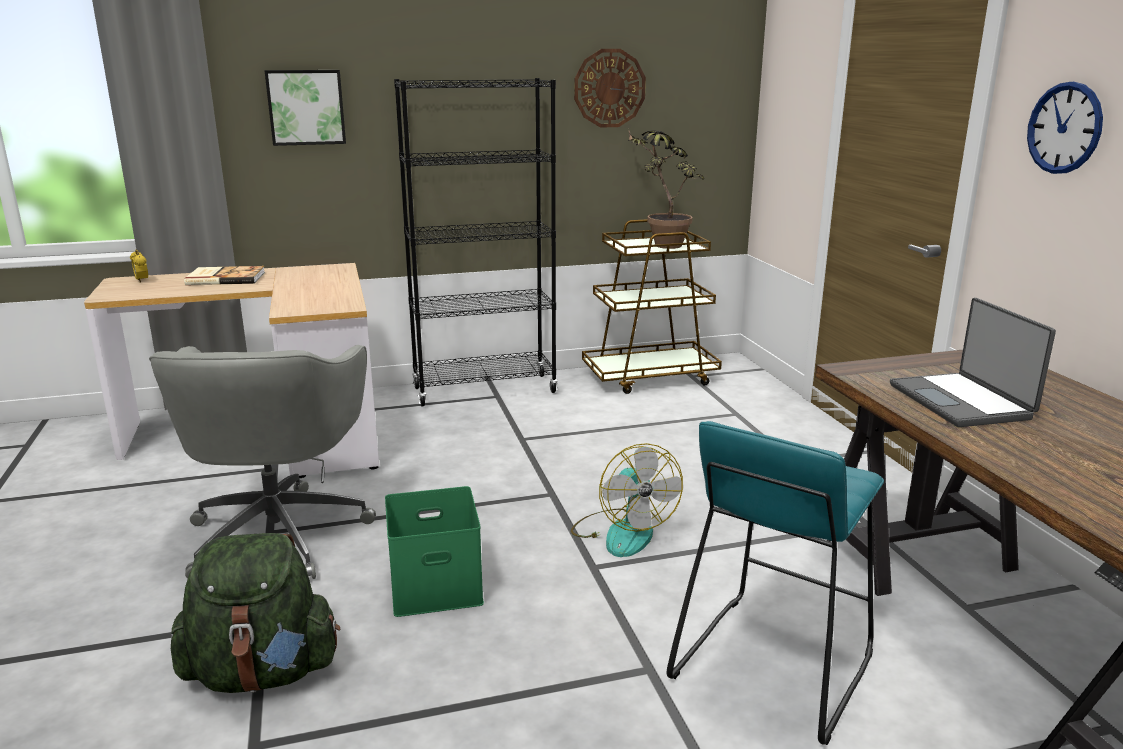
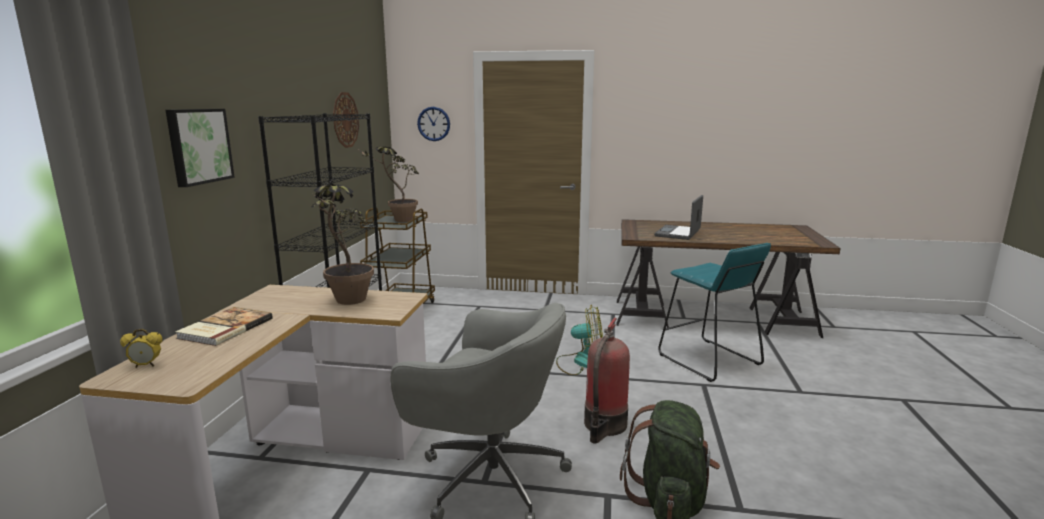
camera: 65 degrees left, 5 degrees down
green storage box [385,486,484,617] -> fire extinguisher [584,318,630,444]
laptop [890,298,1056,427] -> laptop turned 105 degrees clockwise [654,195,703,240]
wall clock [1027,82,1103,174] -> wall clock moved to [417,107,450,141]
none -> potted plant [311,184,374,305]

